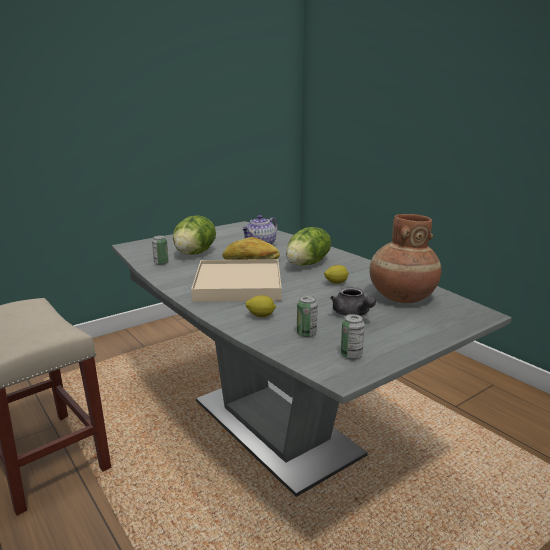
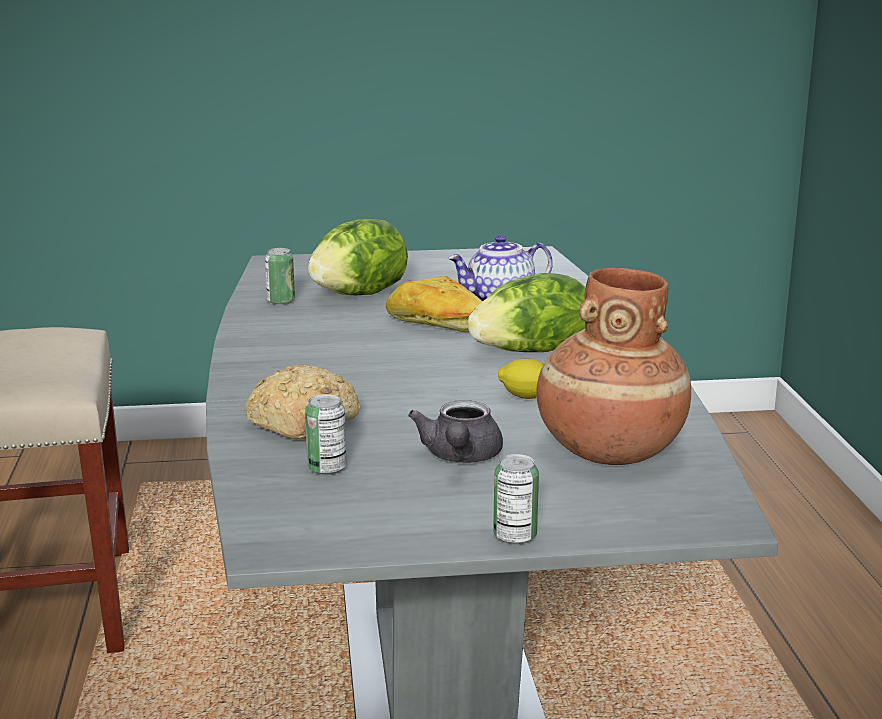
camera: 30 degrees right, 0 degrees up
beige tray [191,259,282,302] -> none
lemon [246,295,276,317] -> bread [244,365,360,440]
can [341,314,365,360] -> can moved to [493,454,539,545]

